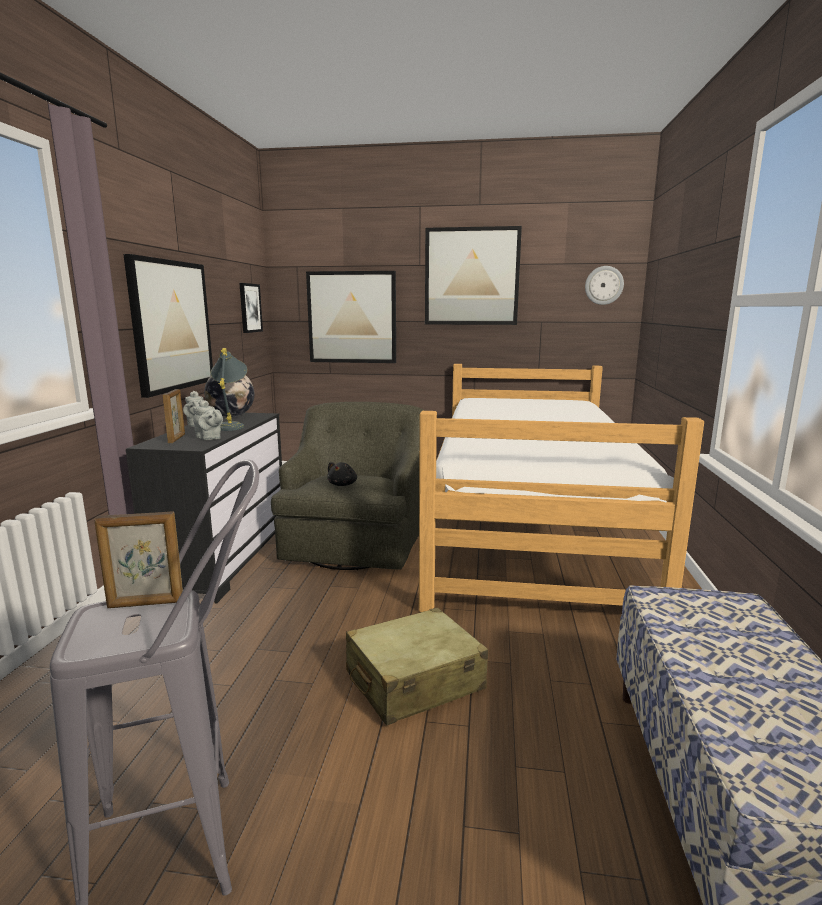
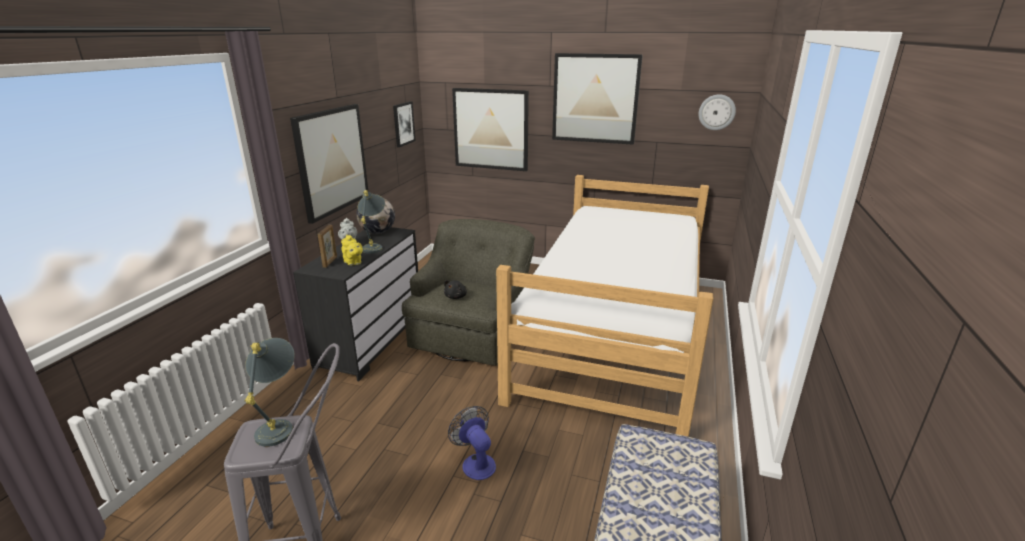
camera: 10 degrees right, 10 degrees up
picture frame [94,511,183,608] -> grey table lamp [244,338,295,447]
grey teapot [193,400,223,440] -> yellow teapot [341,235,363,266]
beige suitcase [346,607,488,725] -> fan [448,406,496,480]

